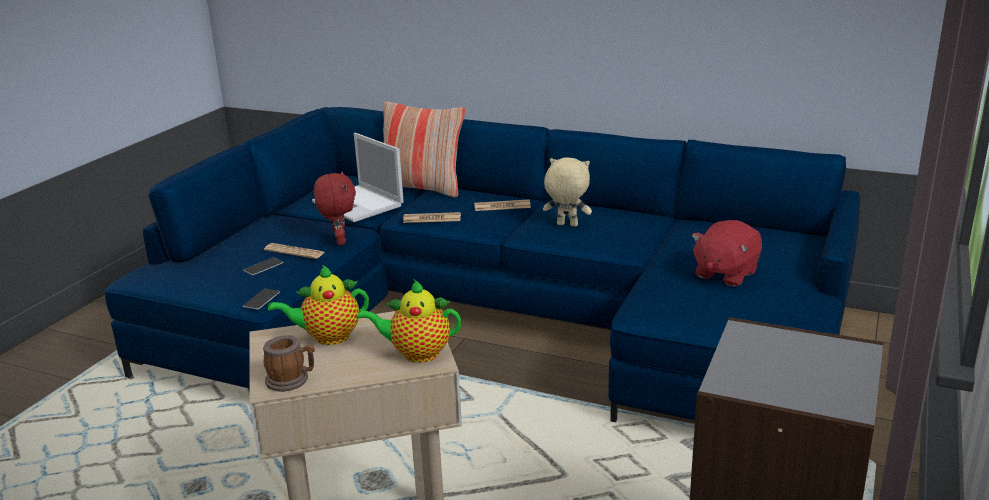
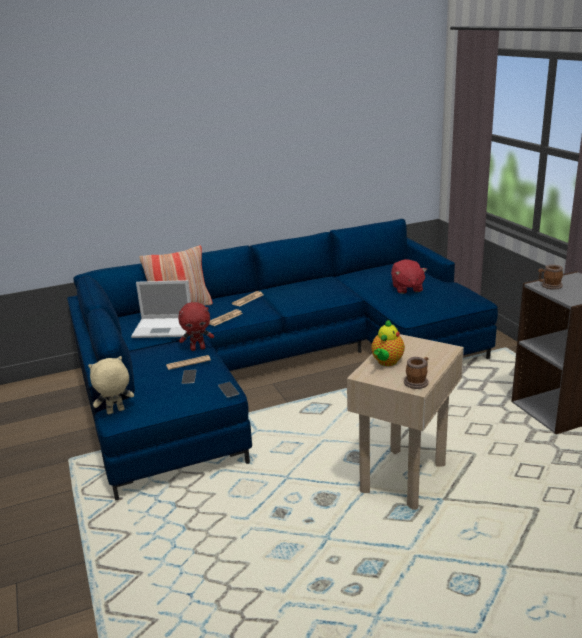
camera: 45 degrees left, 0 degrees up
red plush toy [314,171,356,245] -> red plush toy turned 135 degrees clockwise [178,302,214,351]
teapot [357,280,461,363] -> none
beige plush toy [543,157,592,227] -> beige plush toy moved to [88,356,134,414]
none -> mug [538,265,563,290]

